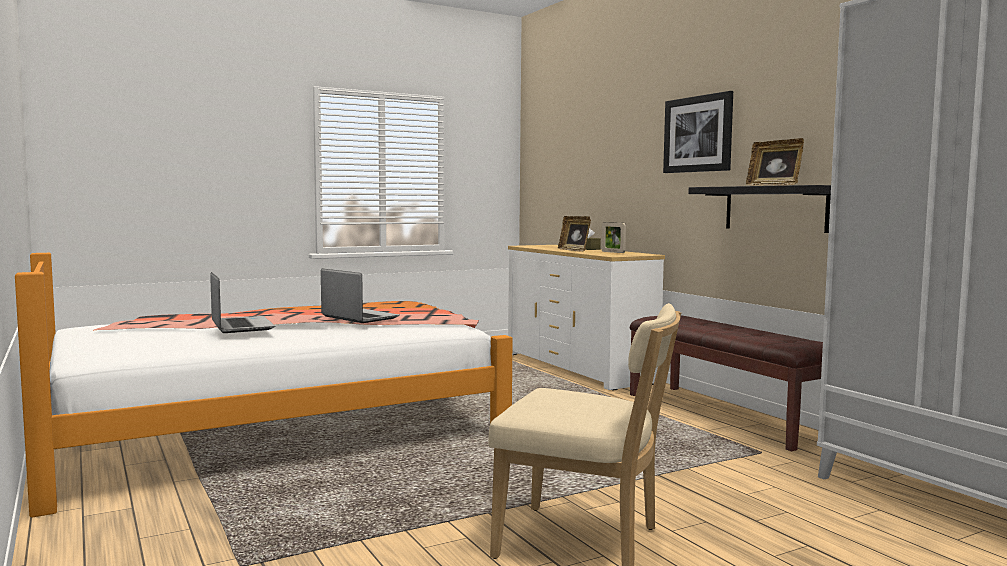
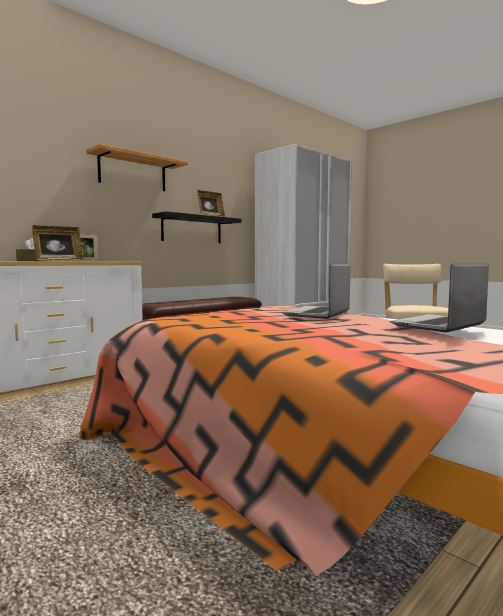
camera: 105 degrees left, 0 degrees up
picture [663,91,733,173] -> shelf [86,144,188,191]

